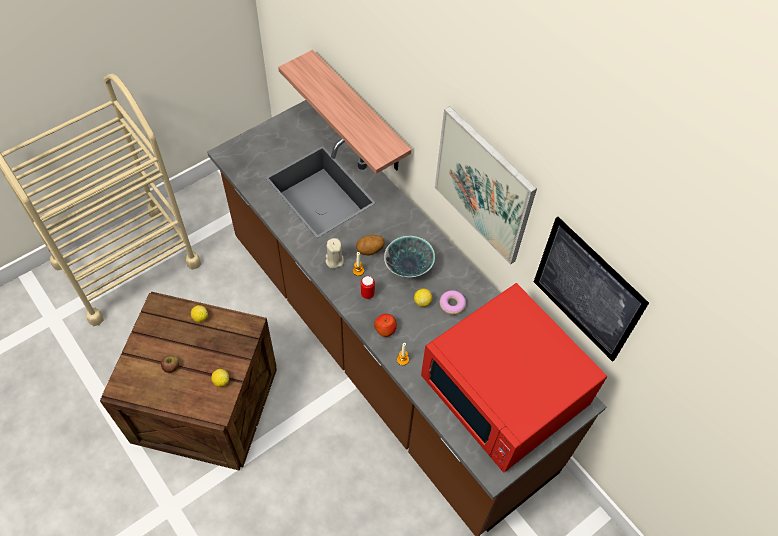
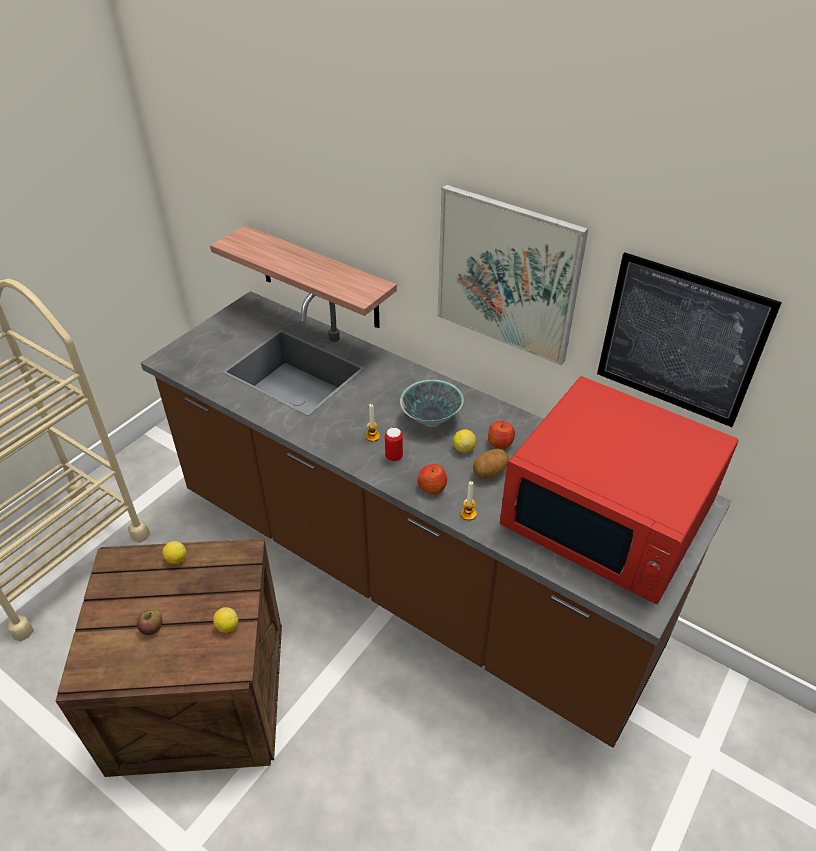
camera: 15 degrees left, 15 degrees down
beige candle [325,238,344,269] -> none
potato [356,235,385,256] -> potato moved to [473,449,509,479]
donut [440,290,466,315] -> apple [488,421,515,449]

